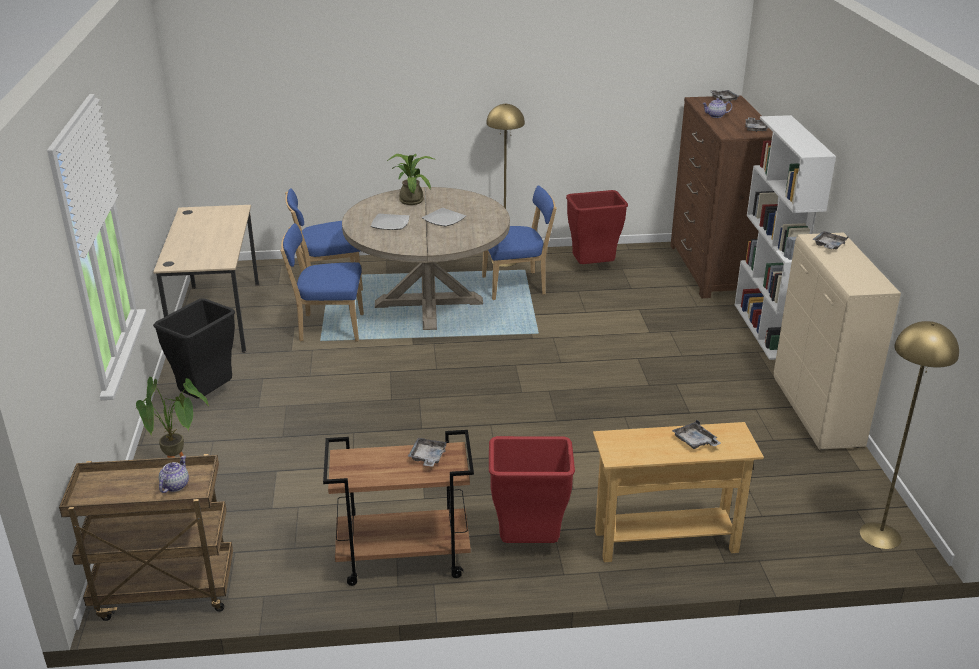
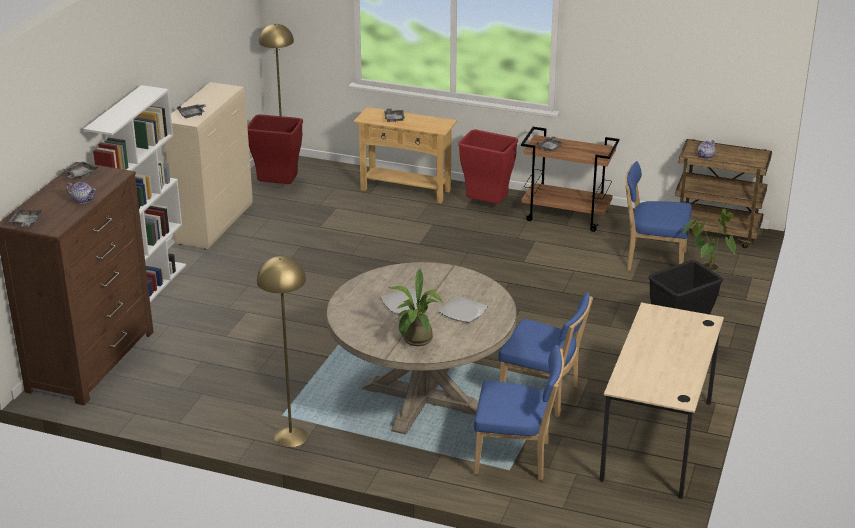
camera: 155 degrees left, 0 degrees up
blue chair [482,185,557,300] -> blue chair moved to [625,161,692,271]
red trash can [566,190,628,264] -> red trash can moved to [247,114,303,184]

